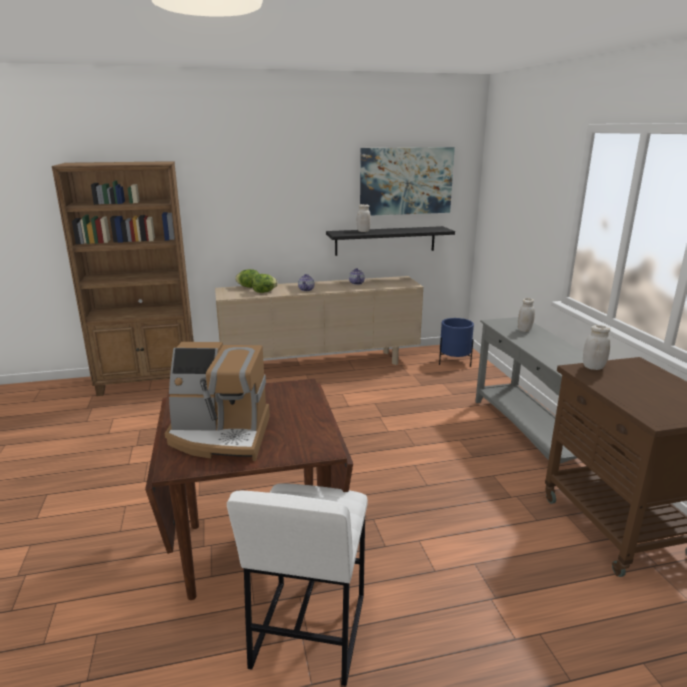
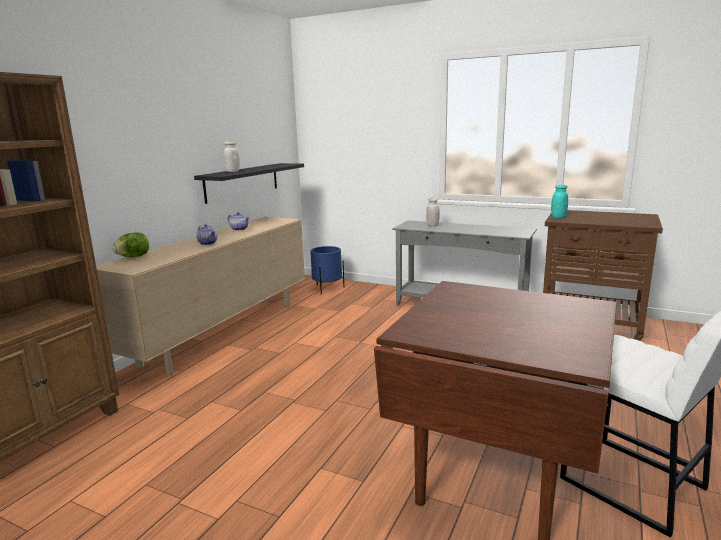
camera: 50 degrees left, 5 degrees down
coffee machine [165,342,270,461] -> none
lettuce [252,274,278,293] -> none
picture [360,147,455,215] -> none
white jar [583,325,610,370] -> turquoise jar [551,185,568,218]

